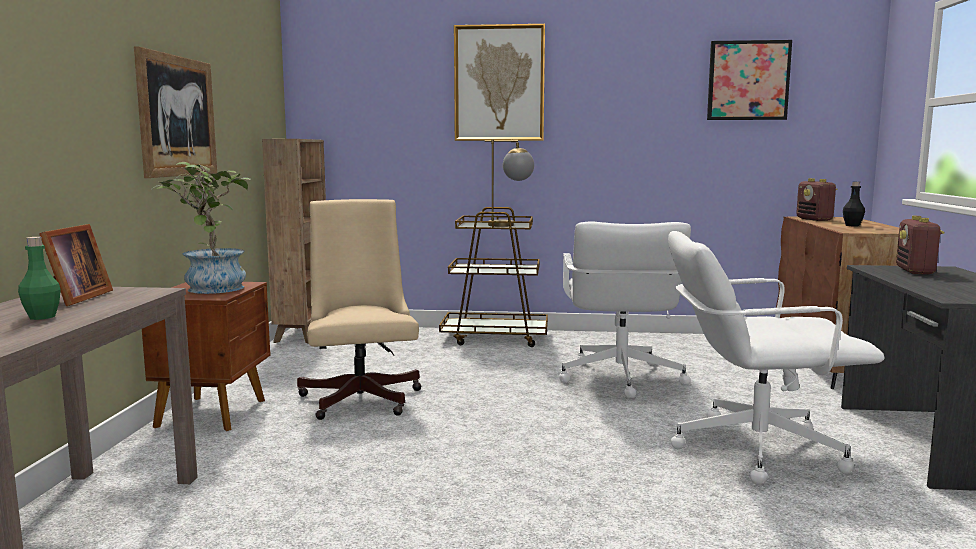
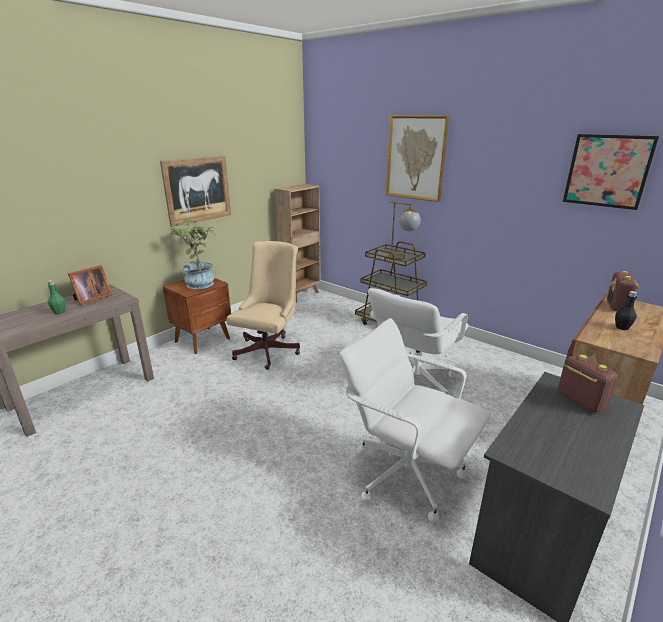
camera: 35 degrees right, 15 degrees up
radio [896,216,945,275] -> radio turned 105 degrees clockwise [558,354,618,413]

